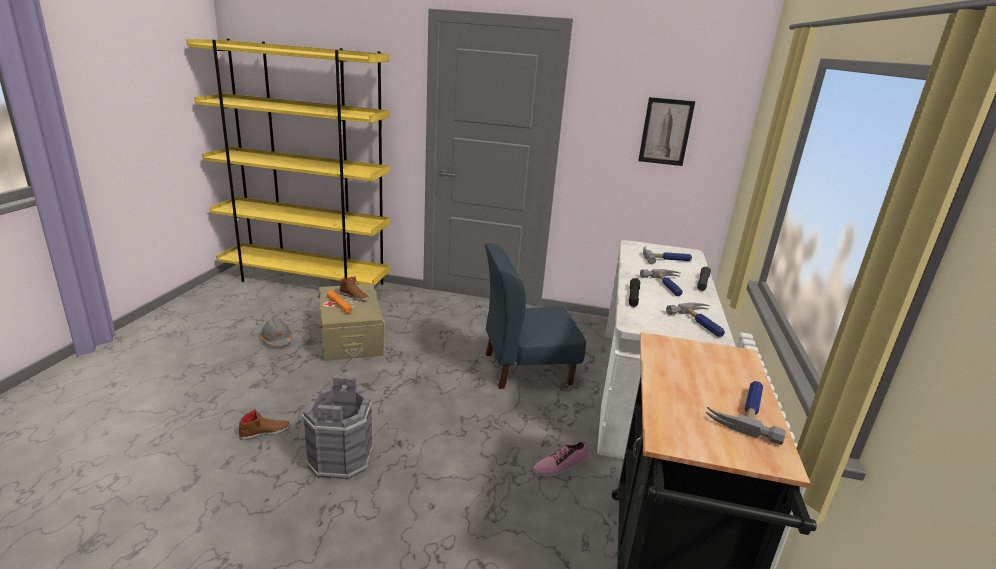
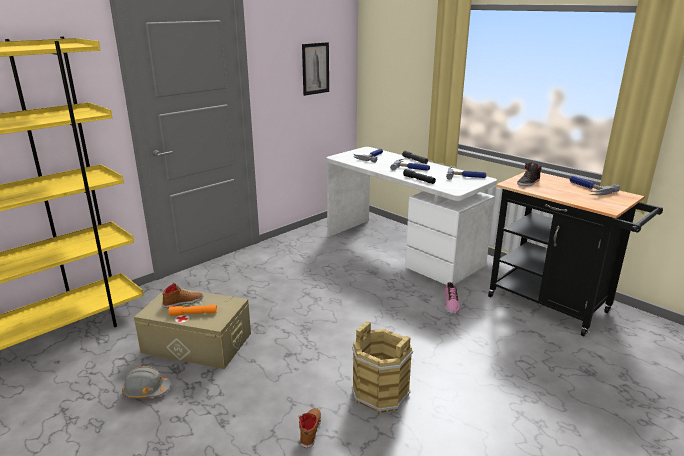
camera: 55 degrees left, 0 degrees up
grey bucket [302,375,373,480] -> brown bucket [352,321,413,413]
blue chair [485,243,586,389] -> none
none -> black shoe [517,163,542,186]

